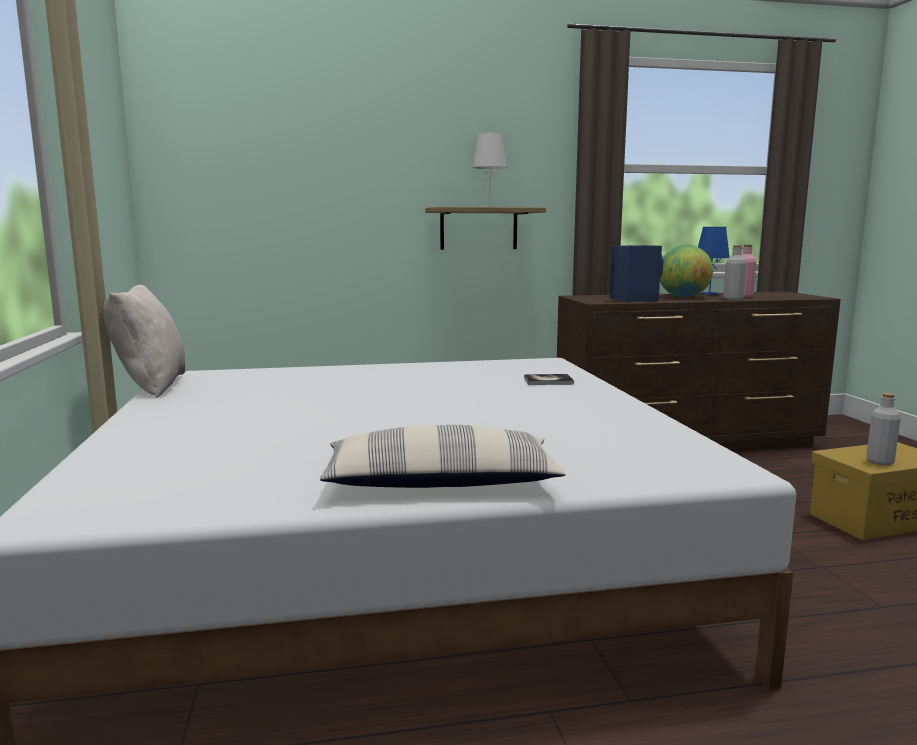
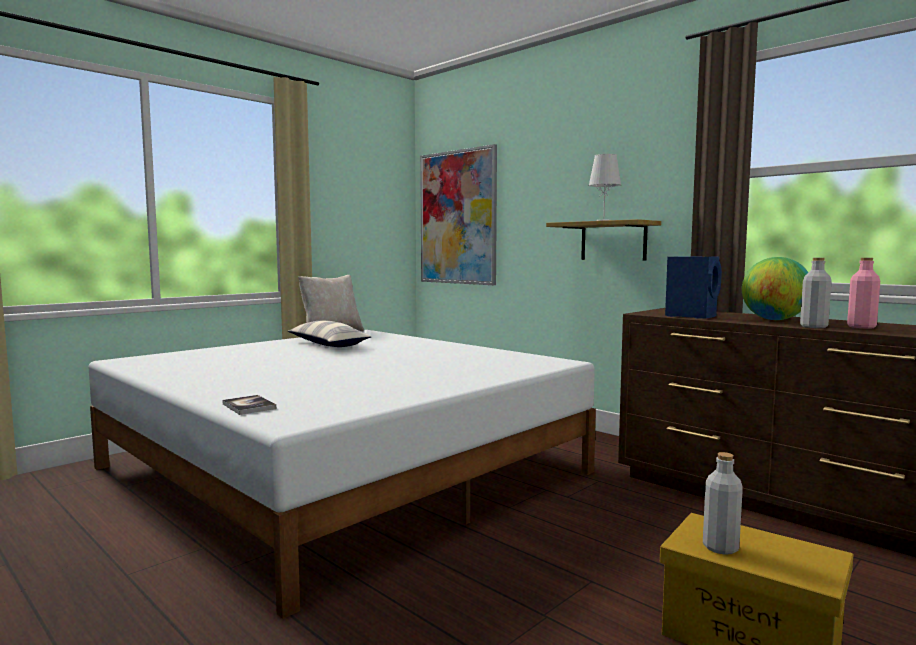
camera: 55 degrees right, 5 degrees down
pillow [320,425,566,488] -> pillow moved to [288,321,372,347]
book [524,374,574,385] -> book moved to [222,395,276,415]
blue table lamp [698,227,730,295] -> none
none -> picture [420,144,497,285]

